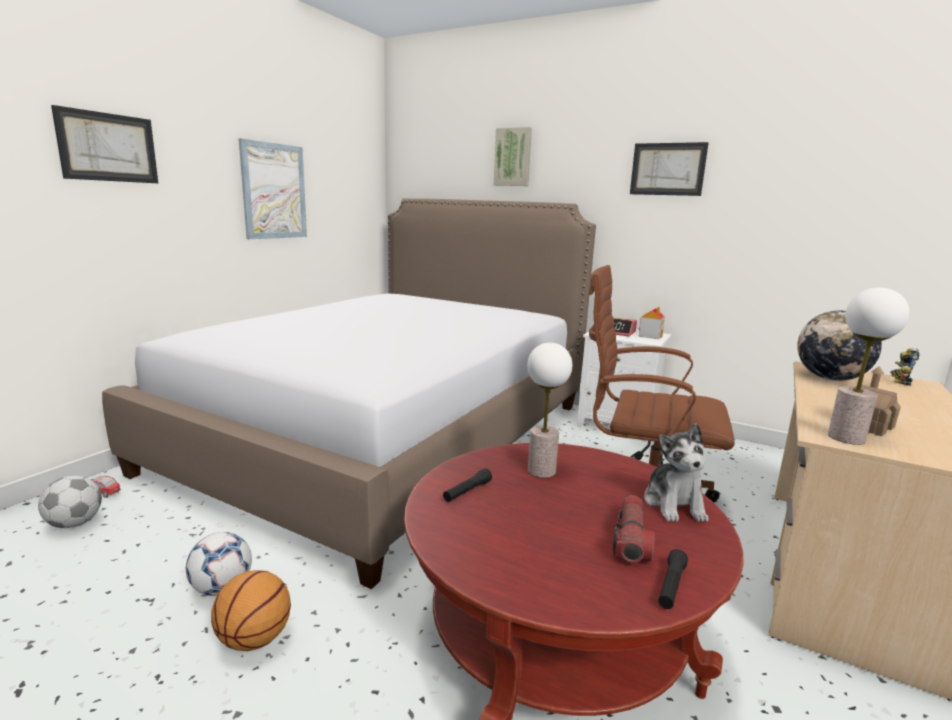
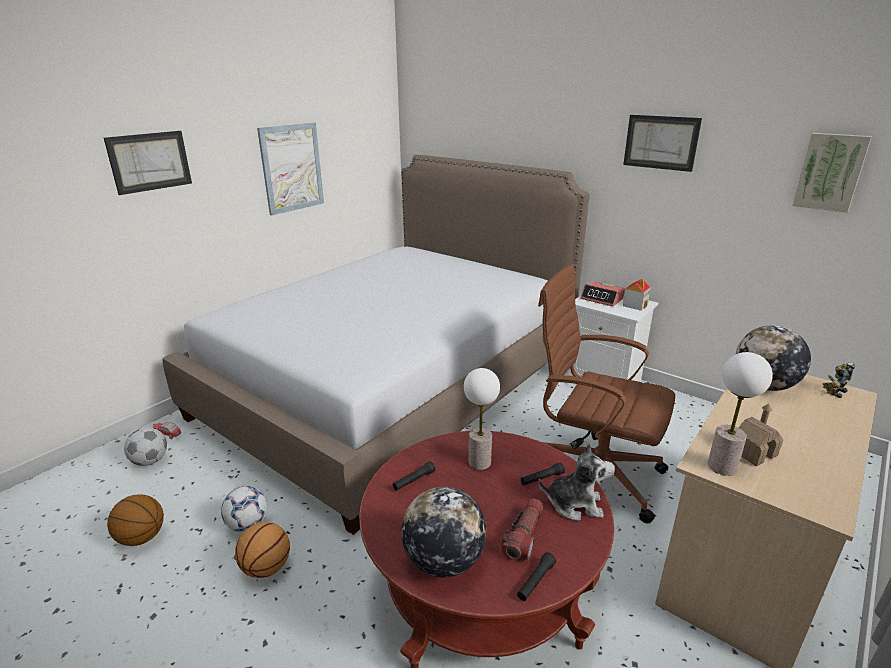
camera: 10 degrees right, 10 degrees up
picture [494,127,532,186] -> picture moved to [792,133,872,213]
plush toy [644,423,709,522] -> plush toy turned 90 degrees counterclockwise [538,443,615,521]
none -> basketball [107,494,164,546]
none -> globe [401,487,486,578]
none -> black flashlight [521,463,565,485]

